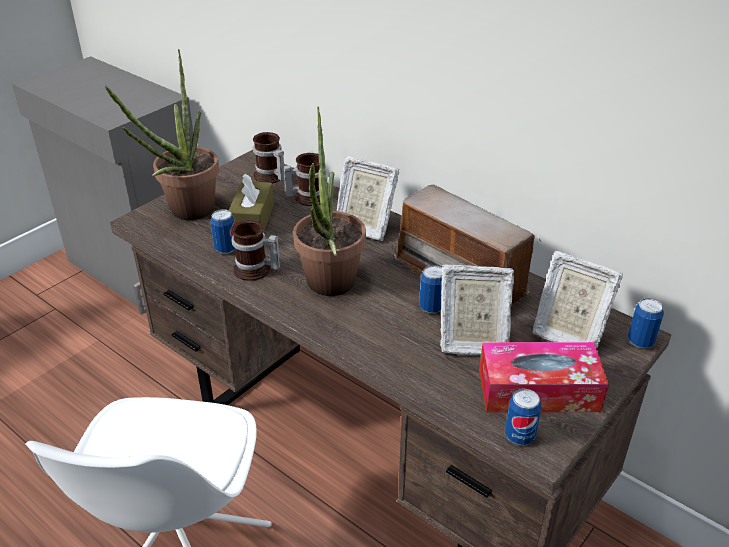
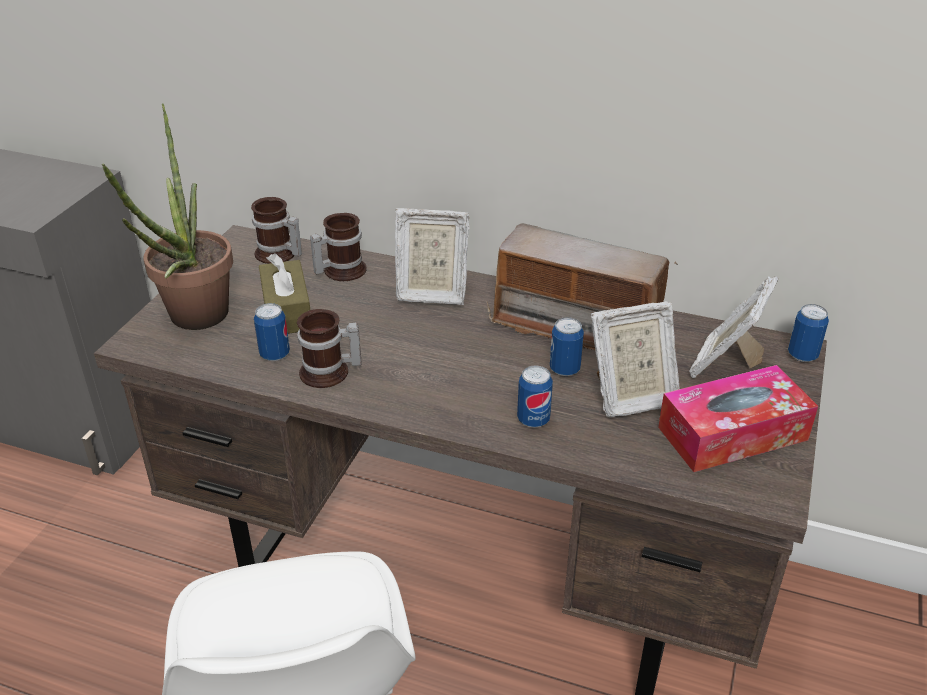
camera: 20 degrees left, 0 degrees up
potted plant [293,106,366,296] -> none
can [505,389,541,445] -> can moved to [517,365,553,428]
picture frame [533,251,623,349] -> picture frame turned 105 degrees clockwise [689,276,778,378]

